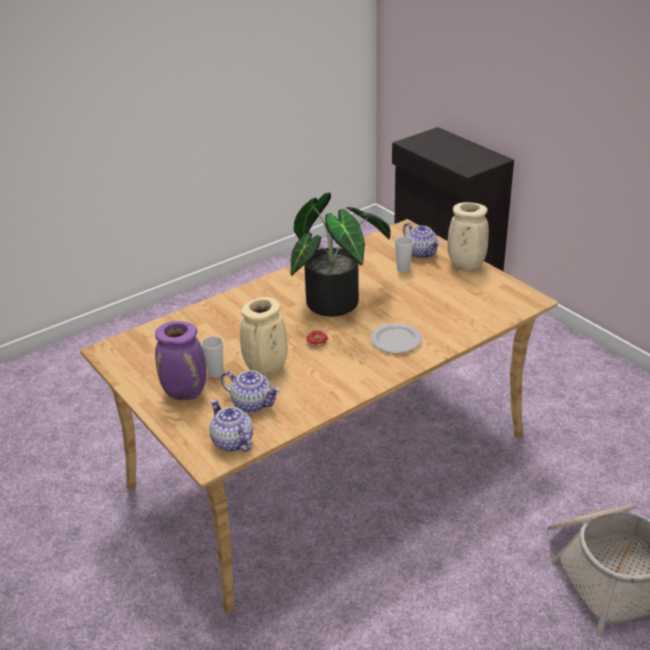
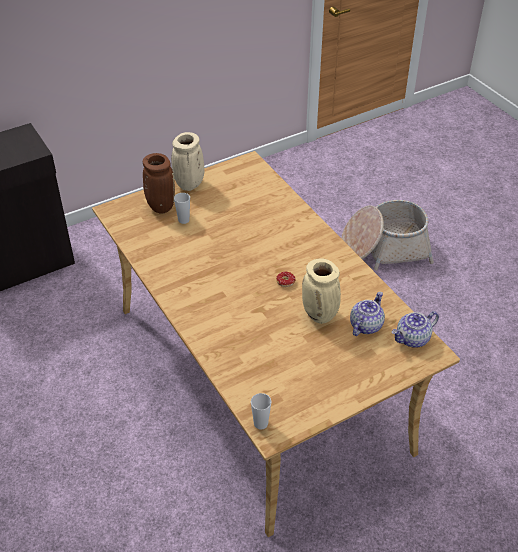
camera: 85 degrees left, 10 degrees up
purple vase [155,321,206,400] -> none
cup [201,336,223,378] -> cup moved to [251,393,272,430]
potted plant [291,192,391,316] -> none
plate [371,323,422,354] -> none
teapot [403,223,440,259] -> brown vase [143,153,175,213]

